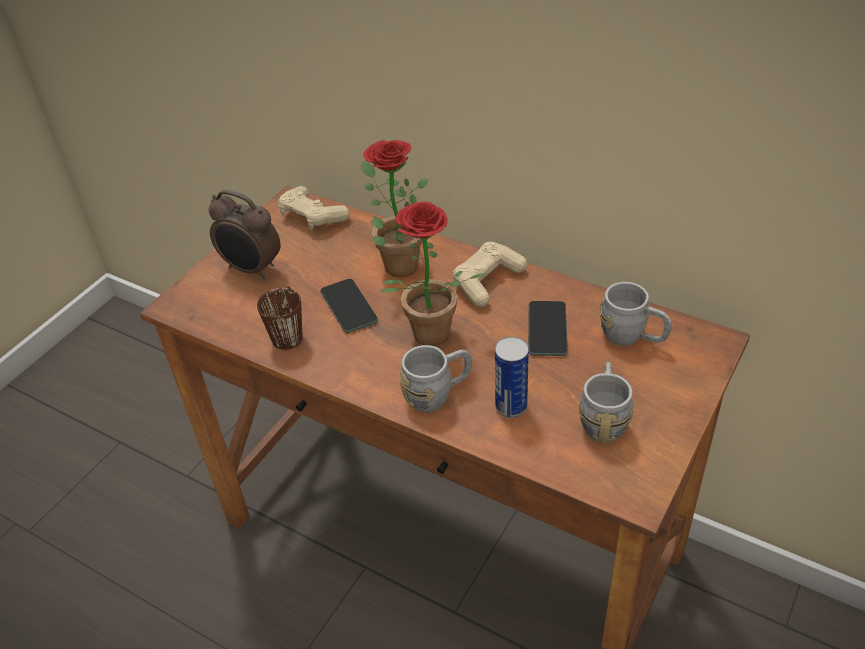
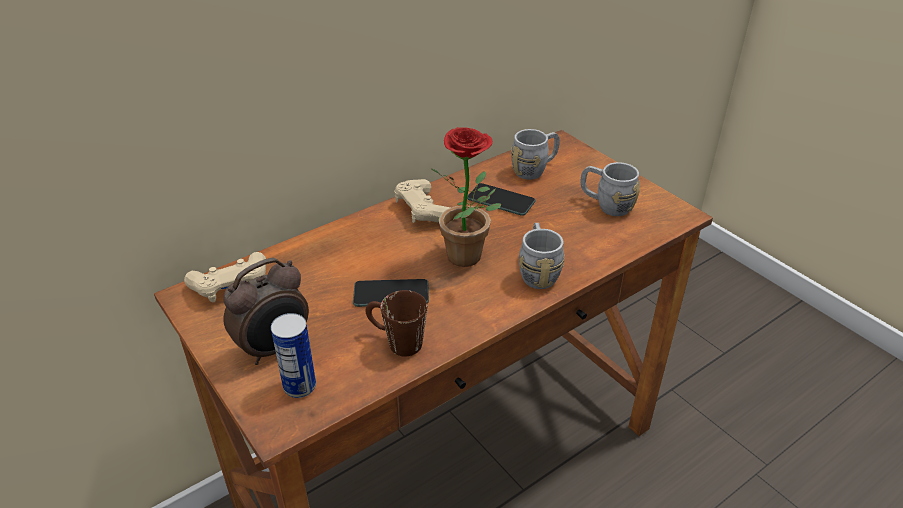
camera: 70 degrees left, 5 degrees down
potted plant [361,140,428,277] -> none
can [495,337,529,418] -> can moved to [271,313,316,398]

